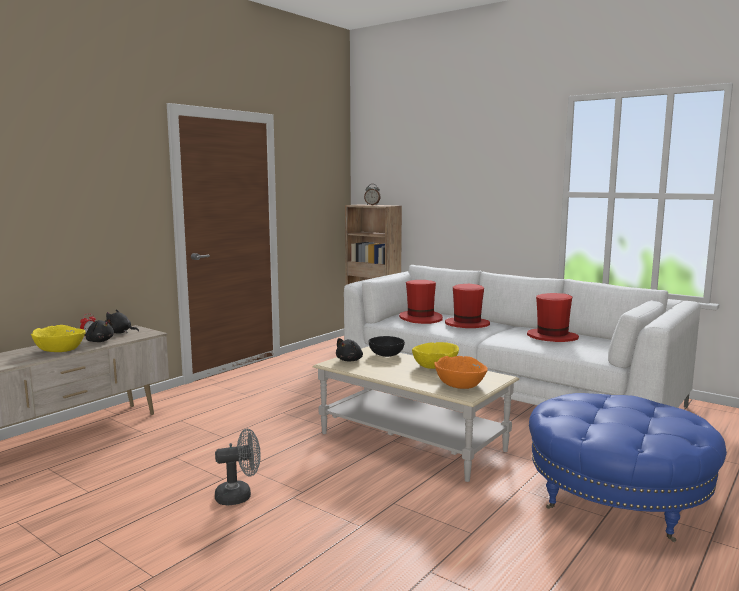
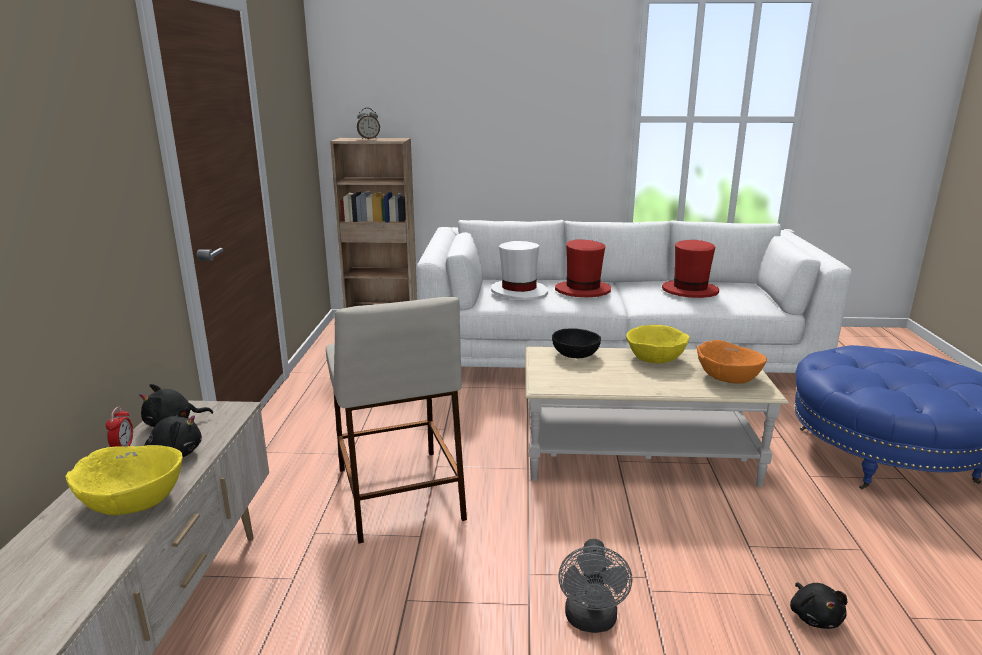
camera: 35 degrees left, 10 degrees up
grey fan [215,429,261,506] -> grey fan turned 150 degrees clockwise [558,539,633,633]
black plush toy [336,338,363,362] -> black plush toy moved to [790,582,848,629]
red hat [399,280,443,324] -> white hat [491,241,548,300]
none -> beige stool [326,297,467,544]

